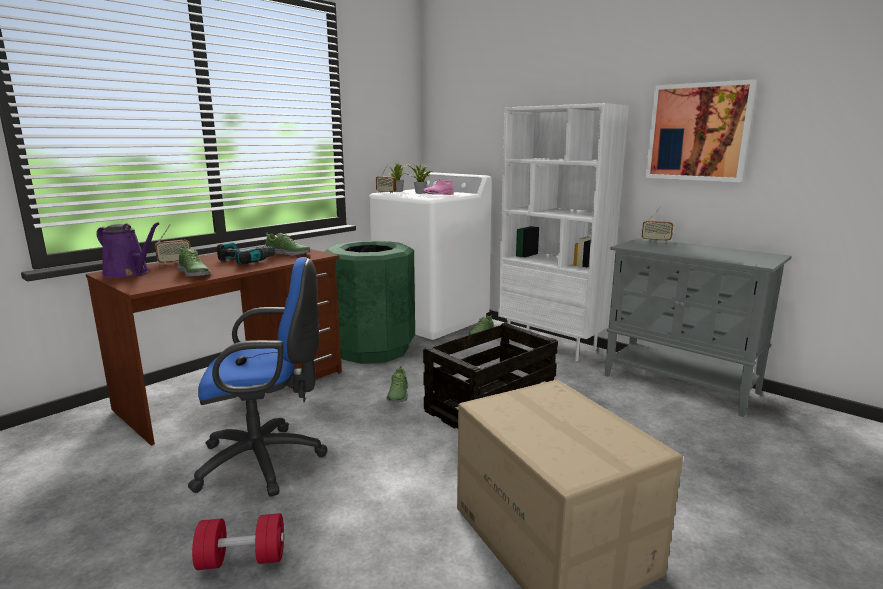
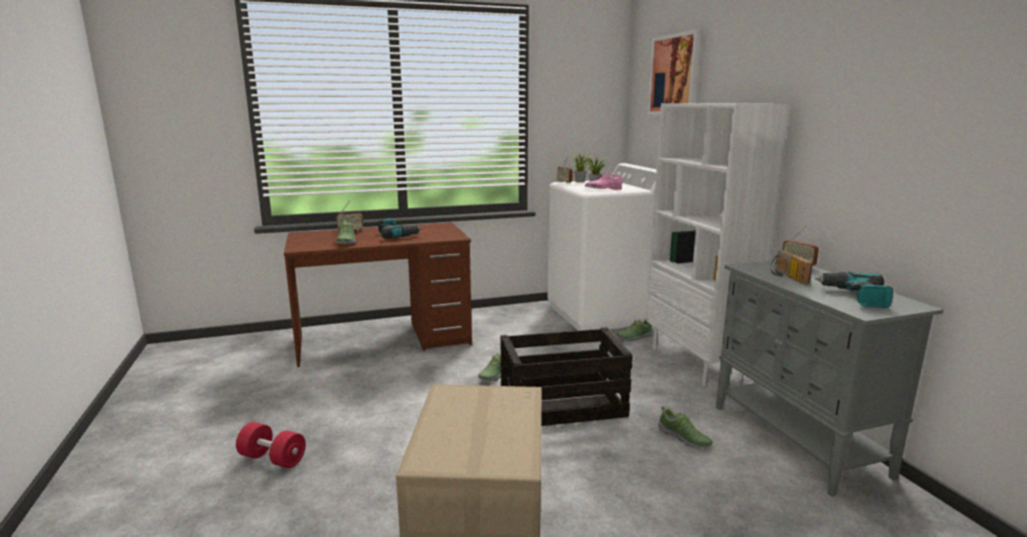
camera: 30 degrees right, 0 degrees up
purple watering can [96,222,160,278] -> none
blue office chair [188,257,327,497] -> none
shoe [265,233,310,256] -> shoe moved to [658,406,713,448]
green trash can [324,241,415,364] -> none
picture [646,79,757,182] -> picture moved to [647,30,701,115]
none -> radio [771,250,812,284]
none -> power drill [815,272,893,308]

